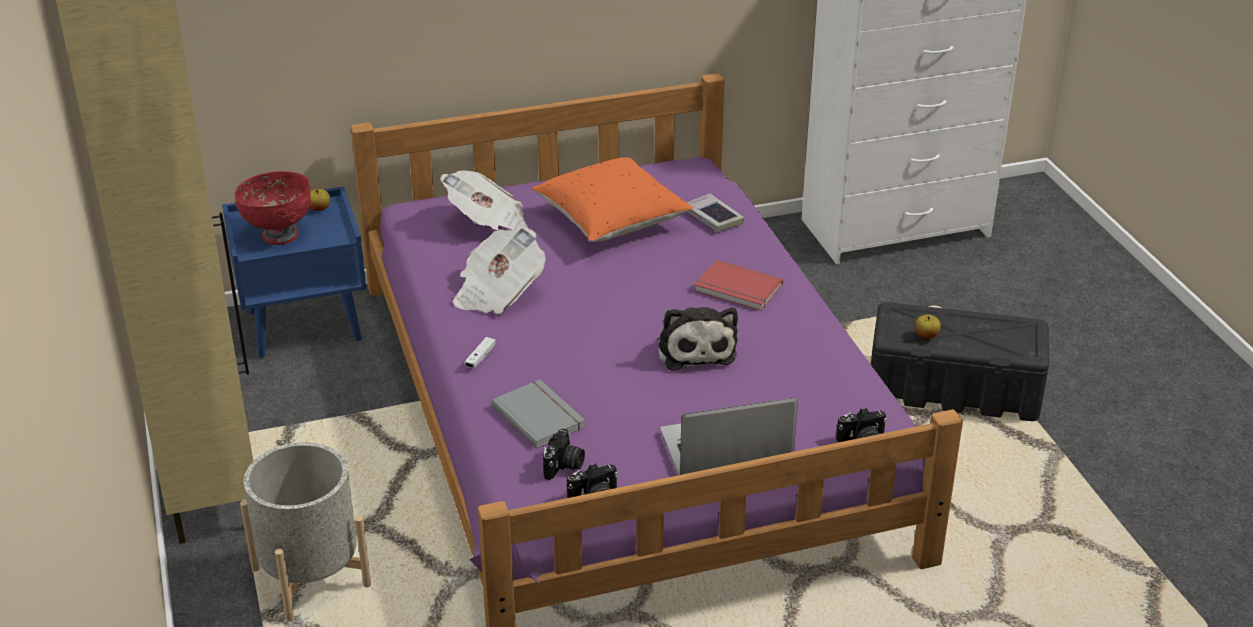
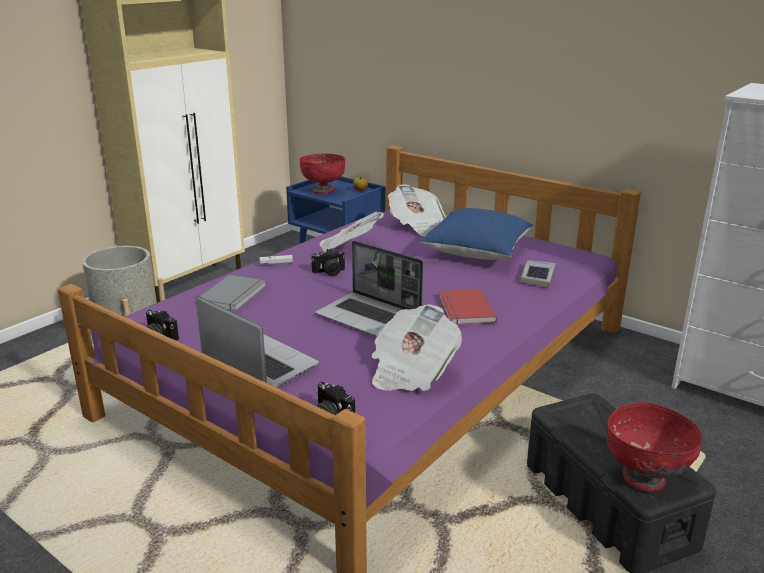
camera: 55 degrees right, 10 degrees down
orange pillow [532,157,693,242] -> blue pillow [419,208,533,260]
camera [543,429,585,480] -> camera moved to [311,249,345,276]
plush toy [658,307,738,371] -> laptop [315,241,423,336]
apple [915,315,941,338] -> none
none -> newspaper [371,304,462,391]
none -> red bowl [607,402,702,492]

